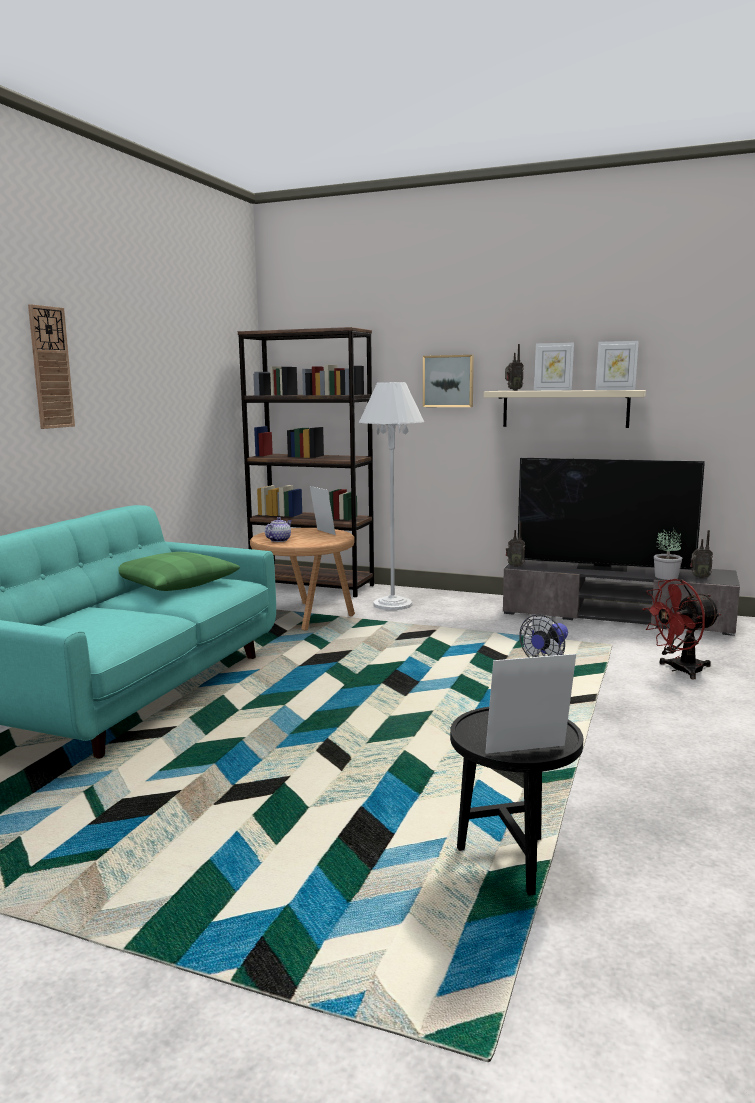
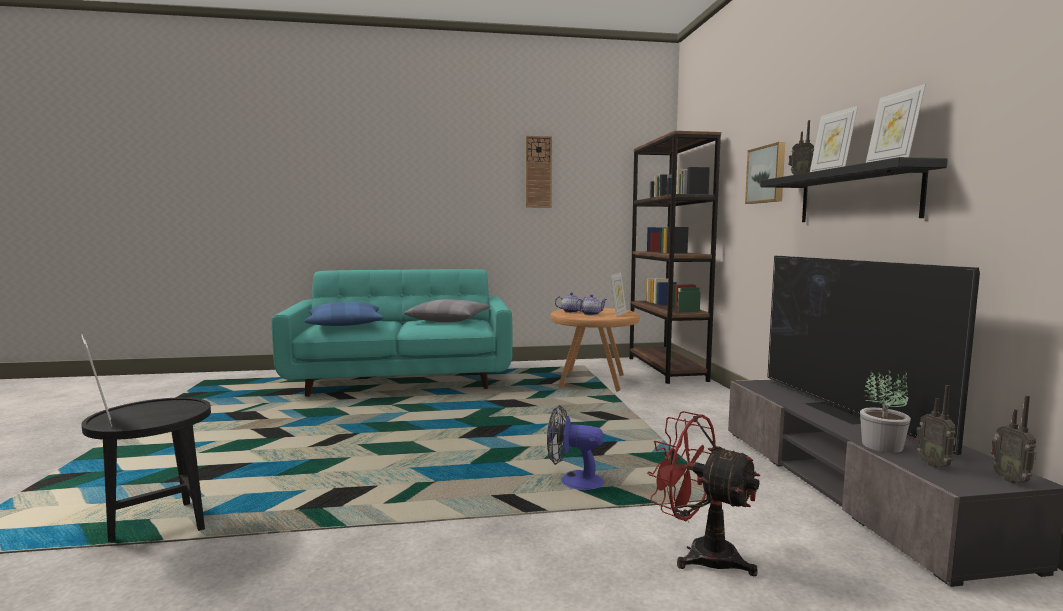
camera: 60 degrees right, 5 degrees down
wall clock [28,304,75,429] -> wall clock moved to [526,136,552,208]
green pillow [118,552,240,591] -> grey pillow [404,299,490,322]
white floor lamp [359,382,424,610] -> none
beige shelf [484,390,646,428] -> black shelf [761,157,948,222]
radio [506,522,525,567] -> radio moved to [991,395,1037,483]
none -> blue pillow [304,302,384,326]
none -> teapot [575,294,607,315]

